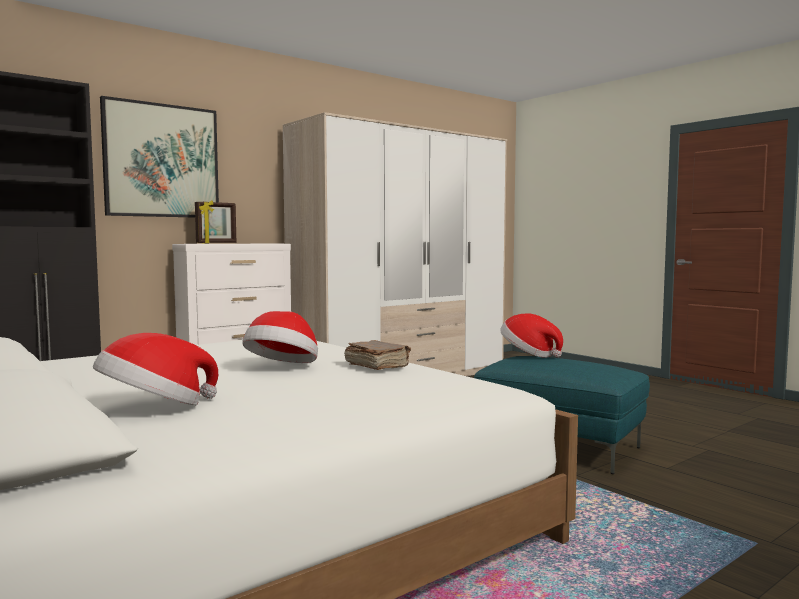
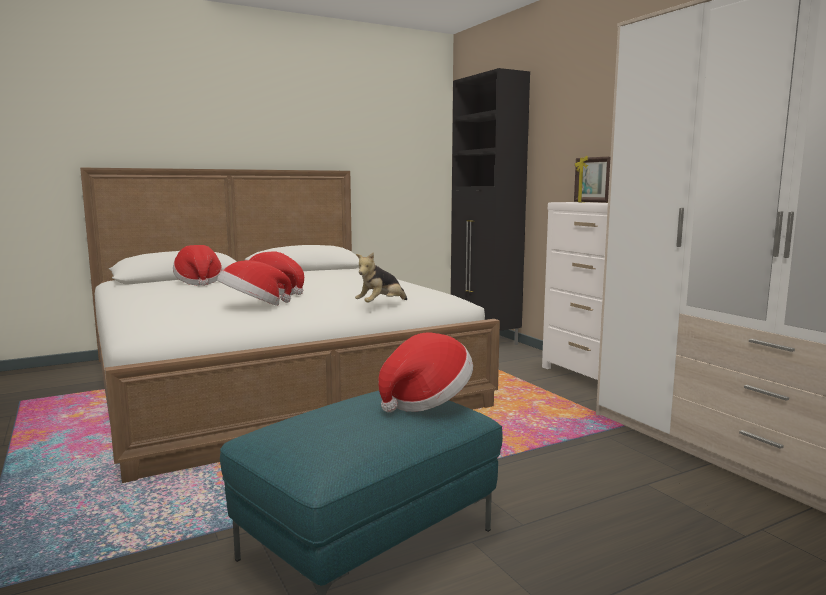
camera: 100 degrees right, 5 degrees up
picture [100,96,219,218] -> none
brown book [344,340,411,370] -> hat [217,260,292,306]
none -> plush toy [355,252,407,302]

